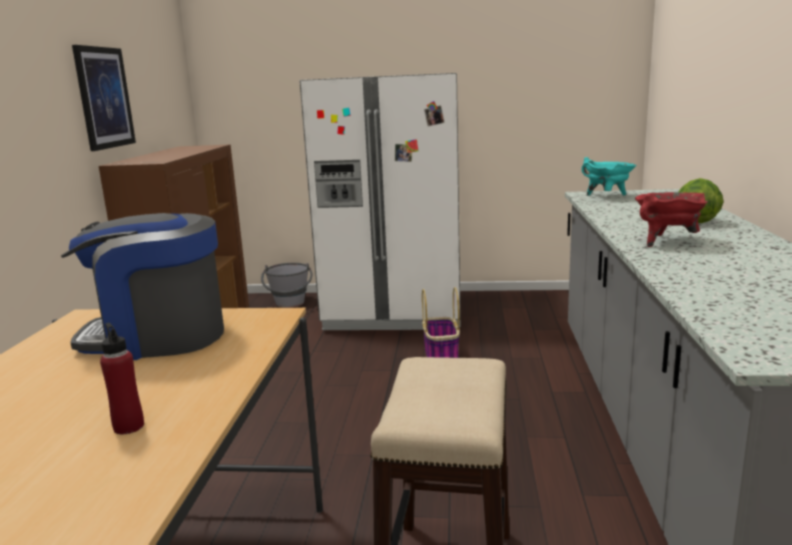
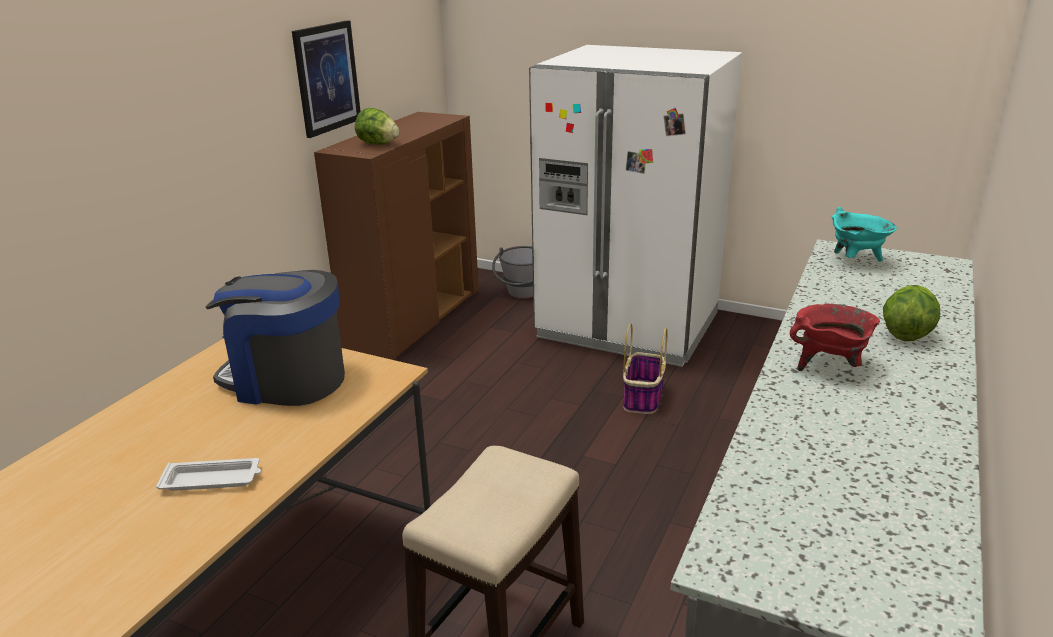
camera: 20 degrees right, 10 degrees up
red bottle [100,323,144,434] -> white tray [156,458,261,491]
none -> lettuce [355,108,399,145]

